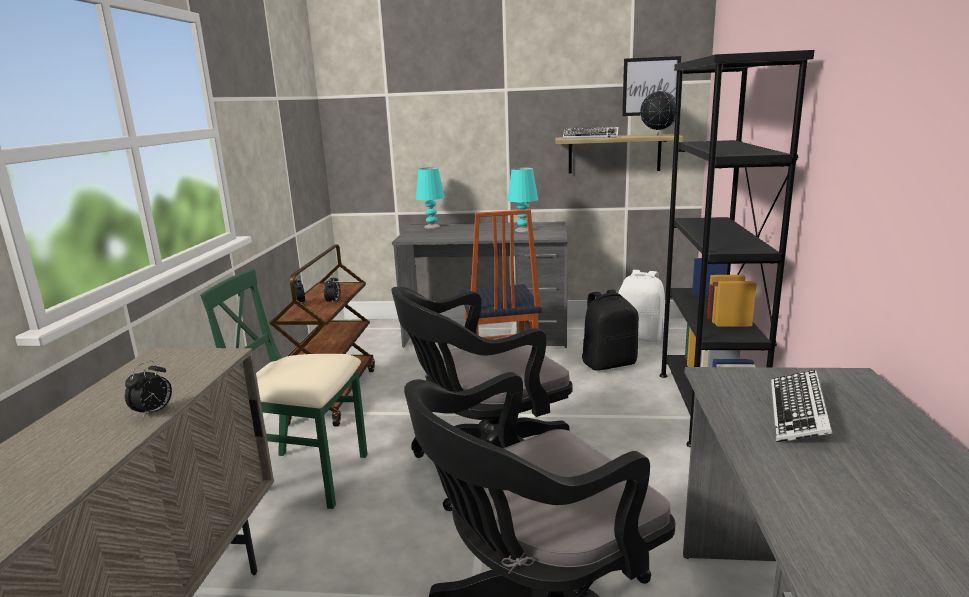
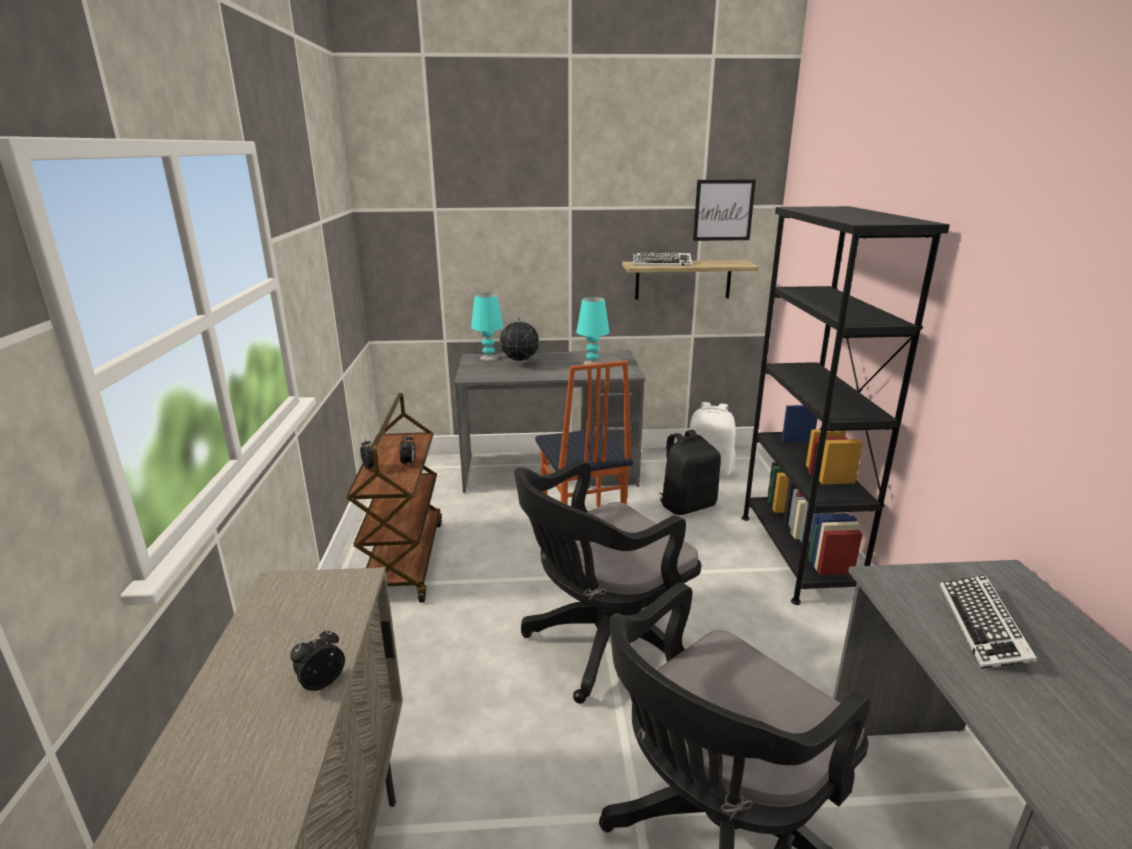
camera: 10 degrees left, 5 degrees up
alarm clock [125,361,172,419] -> alarm clock turned 150 degrees counterclockwise [290,629,345,691]
green chair [200,268,368,509] -> none
globe [640,86,676,135] -> globe moved to [500,317,539,366]

